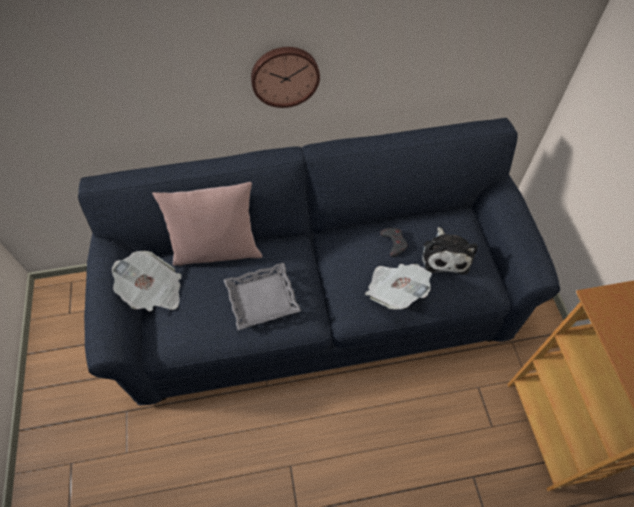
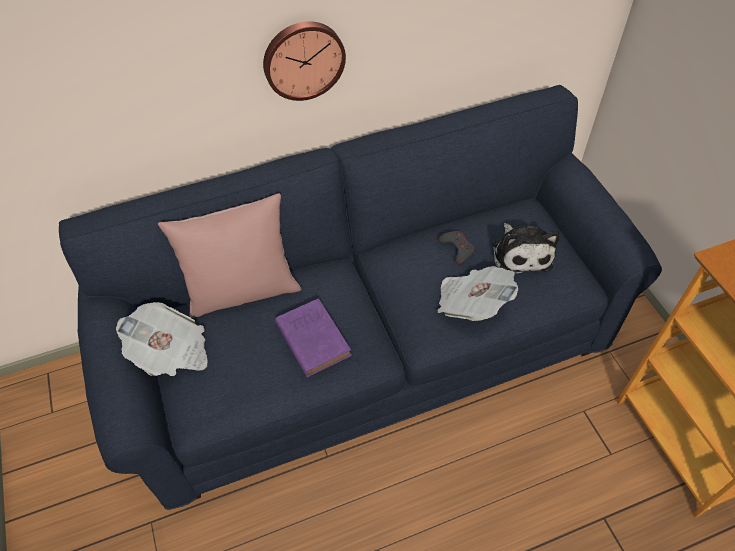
camera: 10 degrees left, 5 degrees down
grey tray [224,262,301,330] -> purple book [275,298,352,377]

